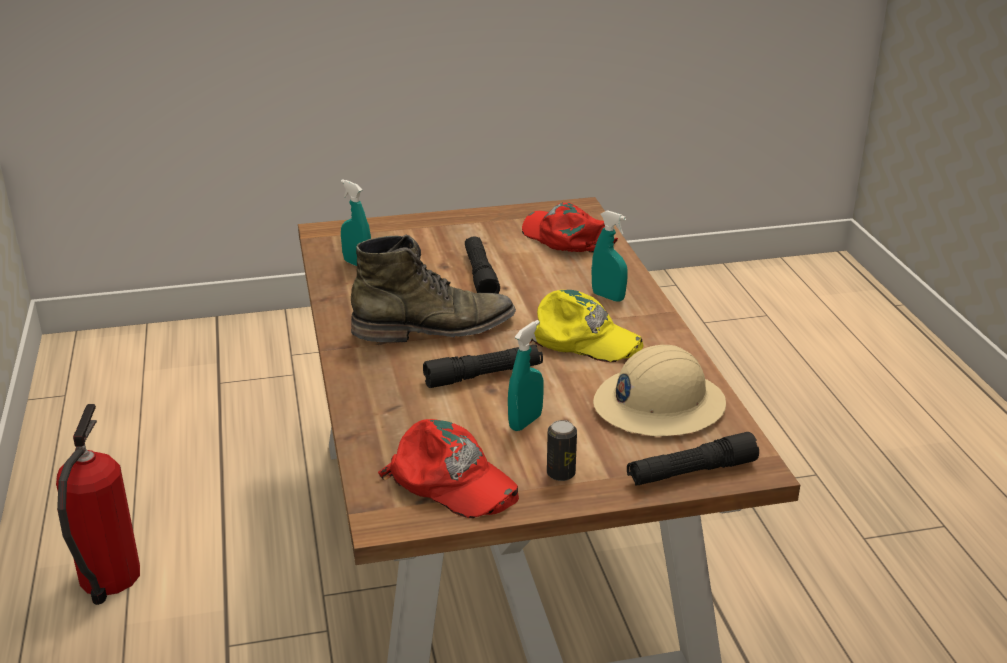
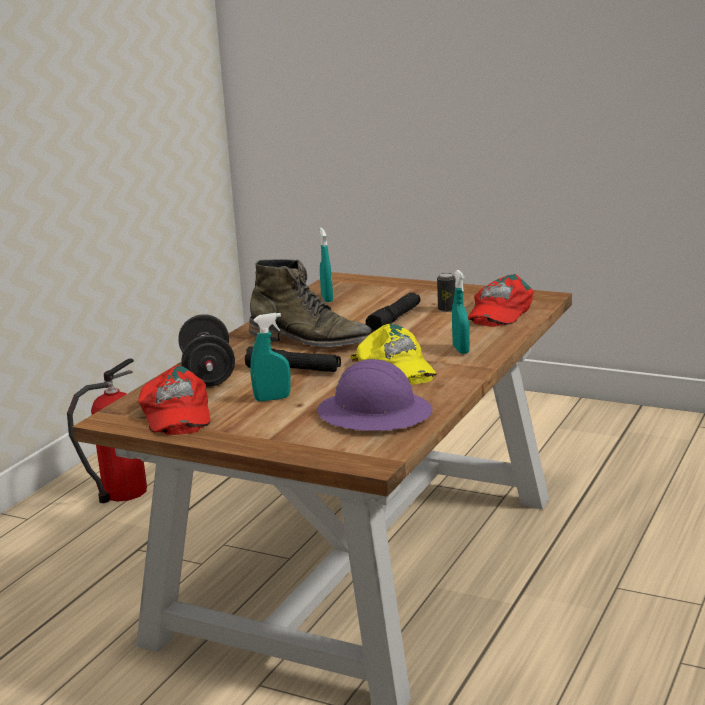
camera: 40 degrees right, 10 degrees down
red cap [522,203,618,253] -> red cap turned 150 degrees counterclockwise [468,274,533,327]
can [547,420,577,481] -> can moved to [437,273,456,312]
beige hard hat [593,345,726,437] -> purple hard hat [318,359,432,431]
black flashlight [627,432,759,486] -> none
none -> black dumbbell [178,314,235,387]

